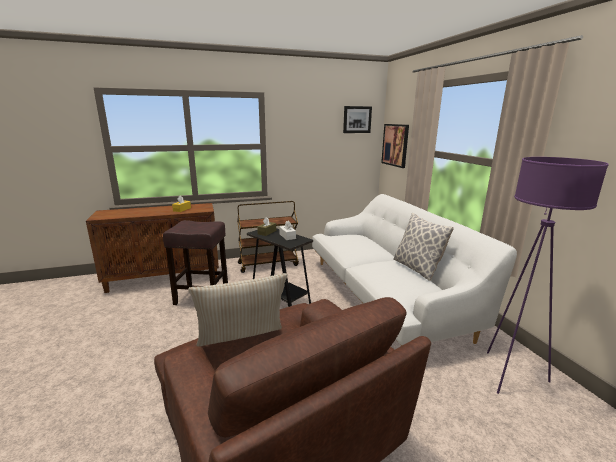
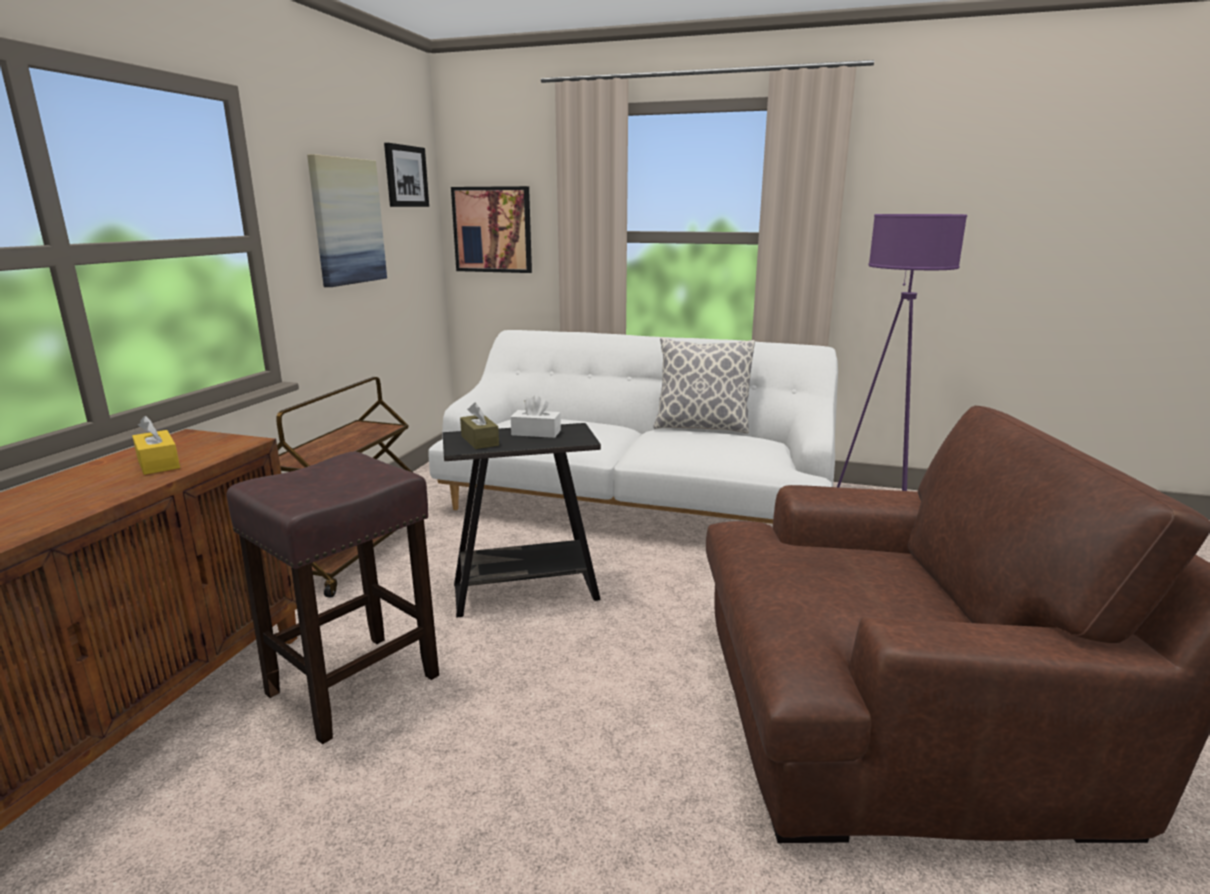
camera: 55 degrees left, 0 degrees up
beige pillow [188,273,288,346] -> none
none -> picture [307,154,387,287]

